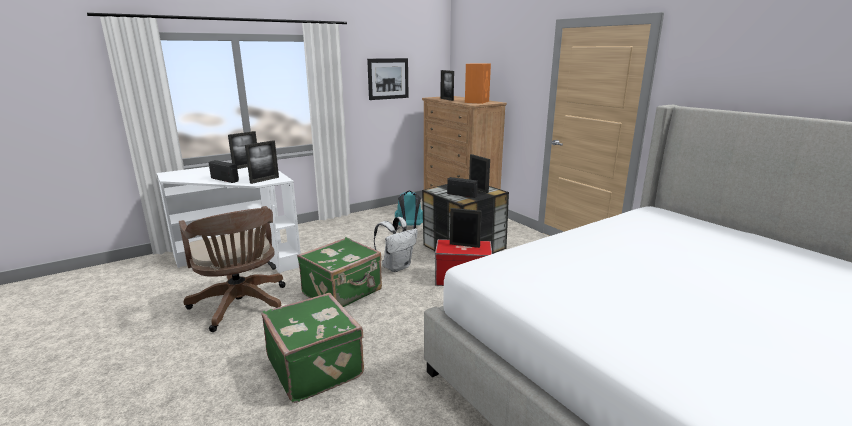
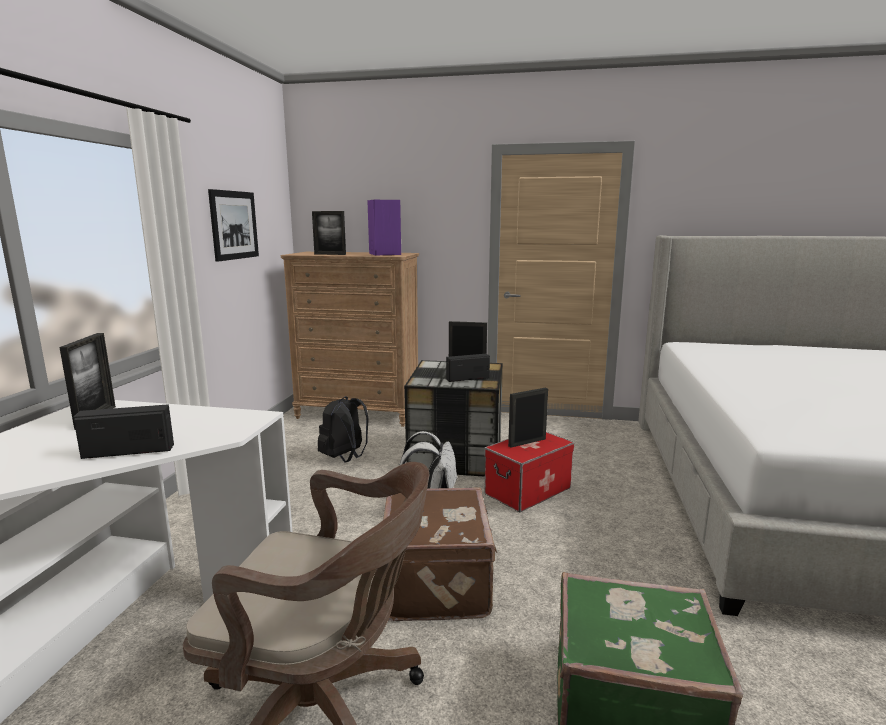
camera: 45 degrees left, 5 degrees down
picture frame [245,140,279,184] -> none
green suitcase [297,237,382,307] -> brown suitcase [383,487,498,621]
turquoise backpack [395,190,423,231] -> black backpack [318,396,369,463]
orange speaker [465,63,491,104] -> purple speaker [367,200,401,255]

